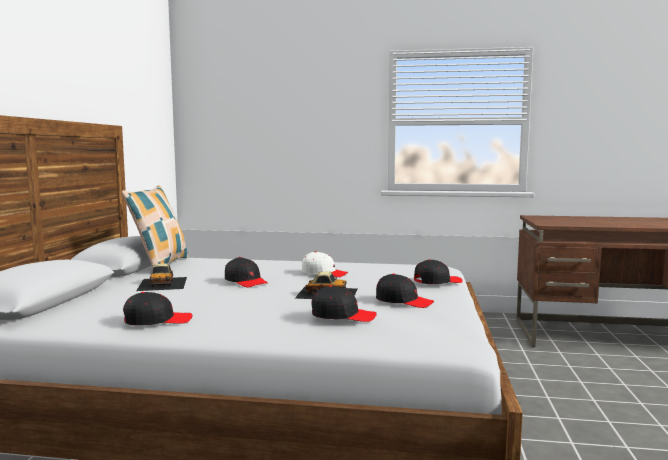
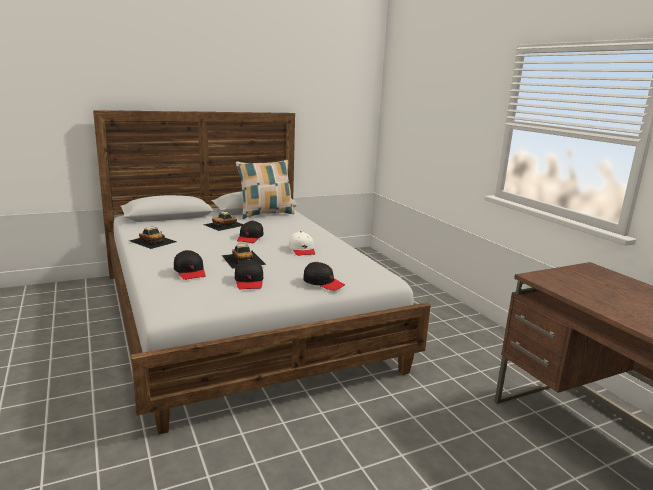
camera: 55 degrees right, 10 degrees up
black cap [123,292,192,326] -> toy car [129,227,177,249]

